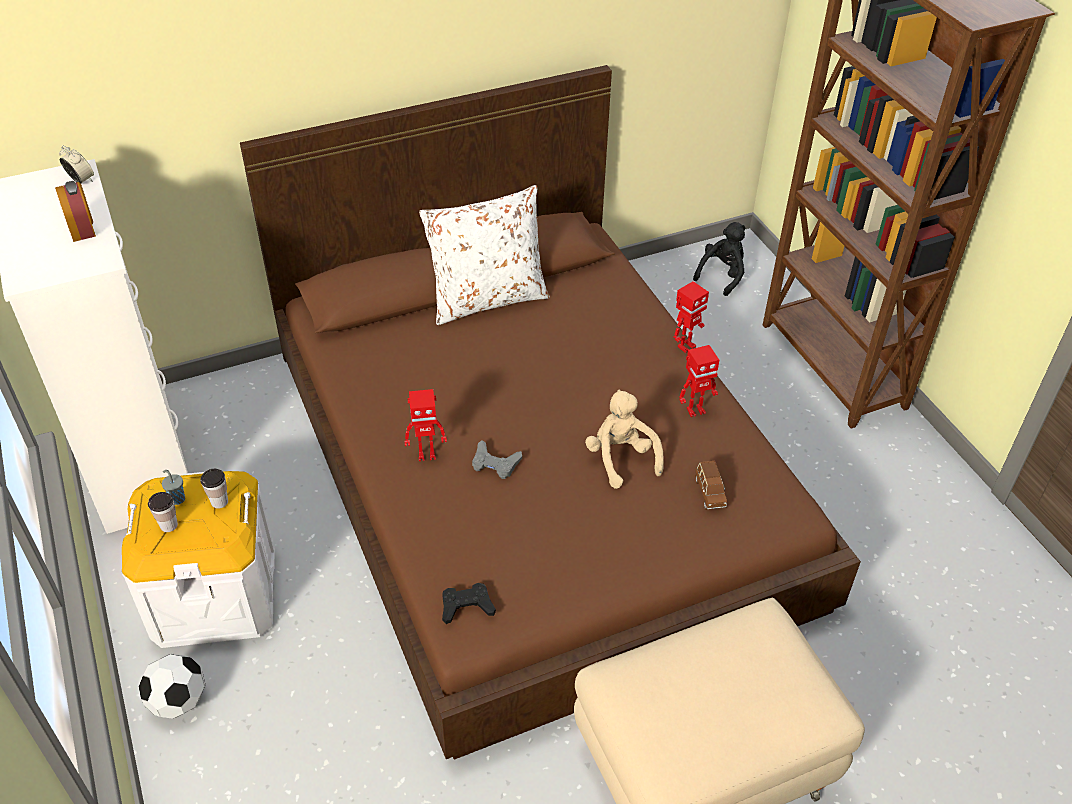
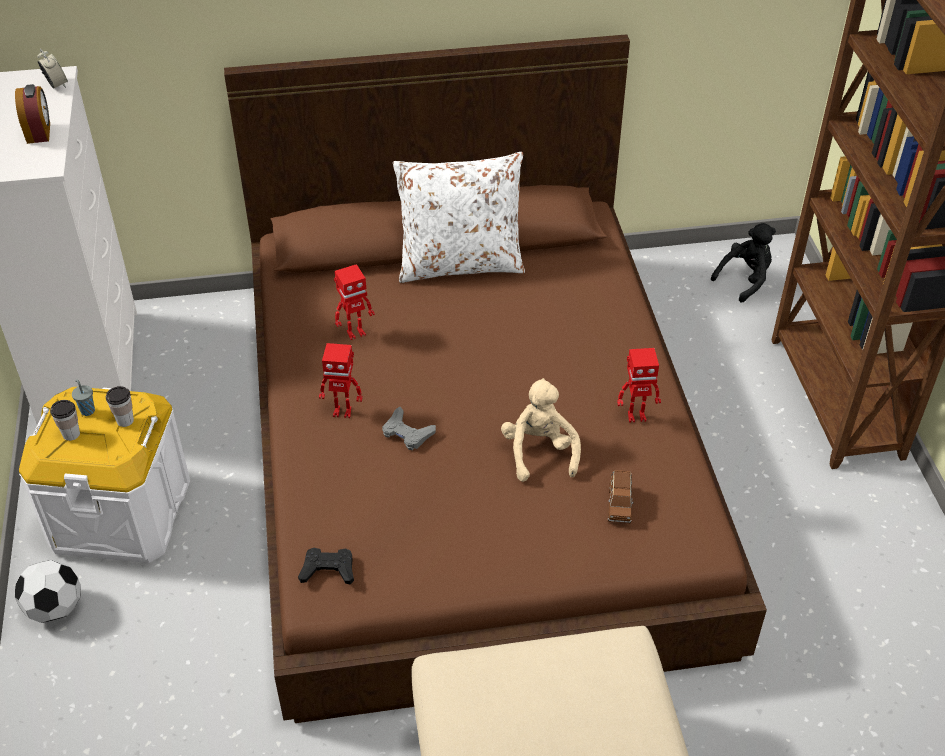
camera: 15 degrees right, 0 degrees up
toy robot [673,281,709,353] -> toy robot moved to [334,264,375,340]

